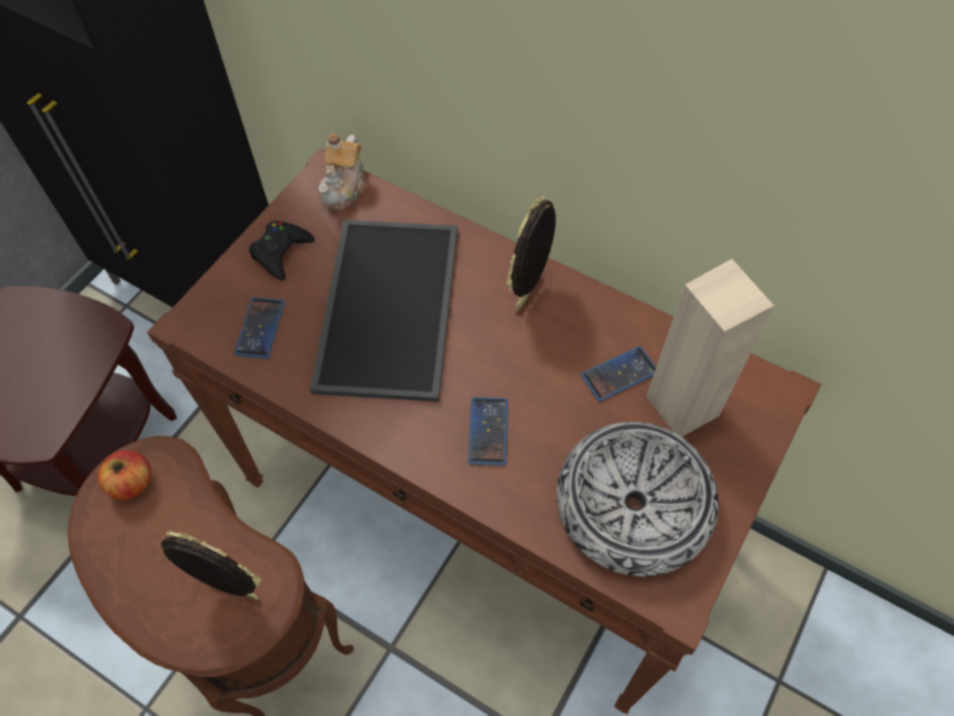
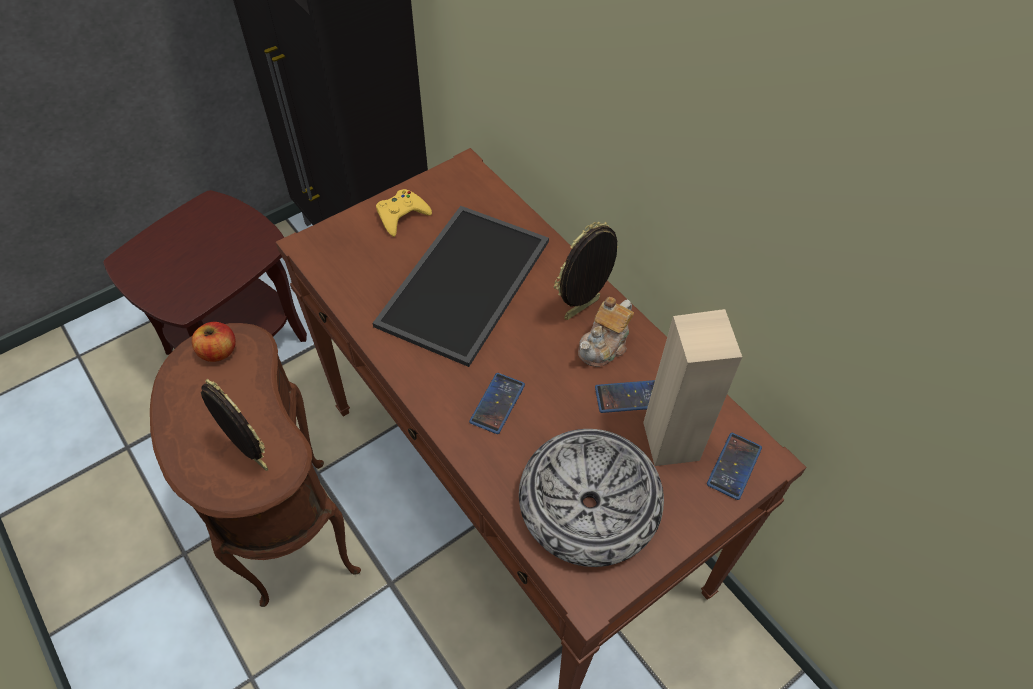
camera: 20 degrees right, 5 degrees down
phone [234,297,285,359] -> phone moved to [707,433,762,500]
black game controller [249,221,315,281] -> yellow game controller [376,189,432,237]
teapot [319,133,367,210] -> teapot moved to [578,297,634,367]

